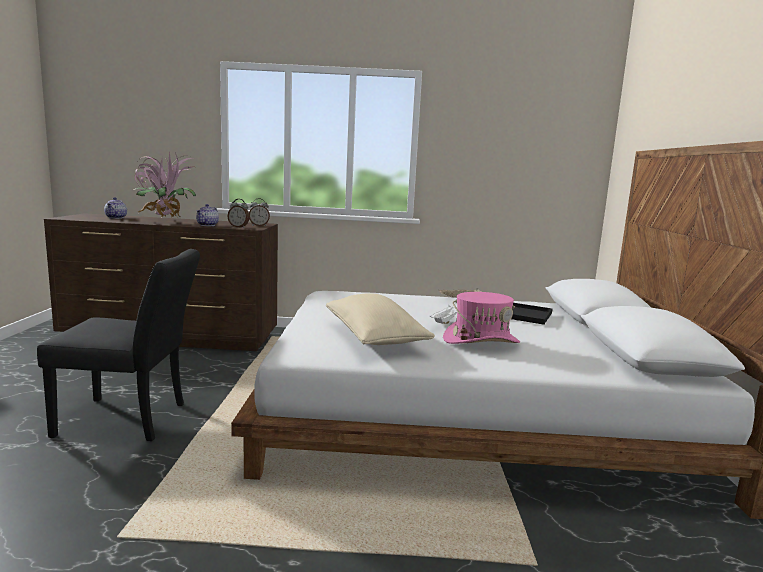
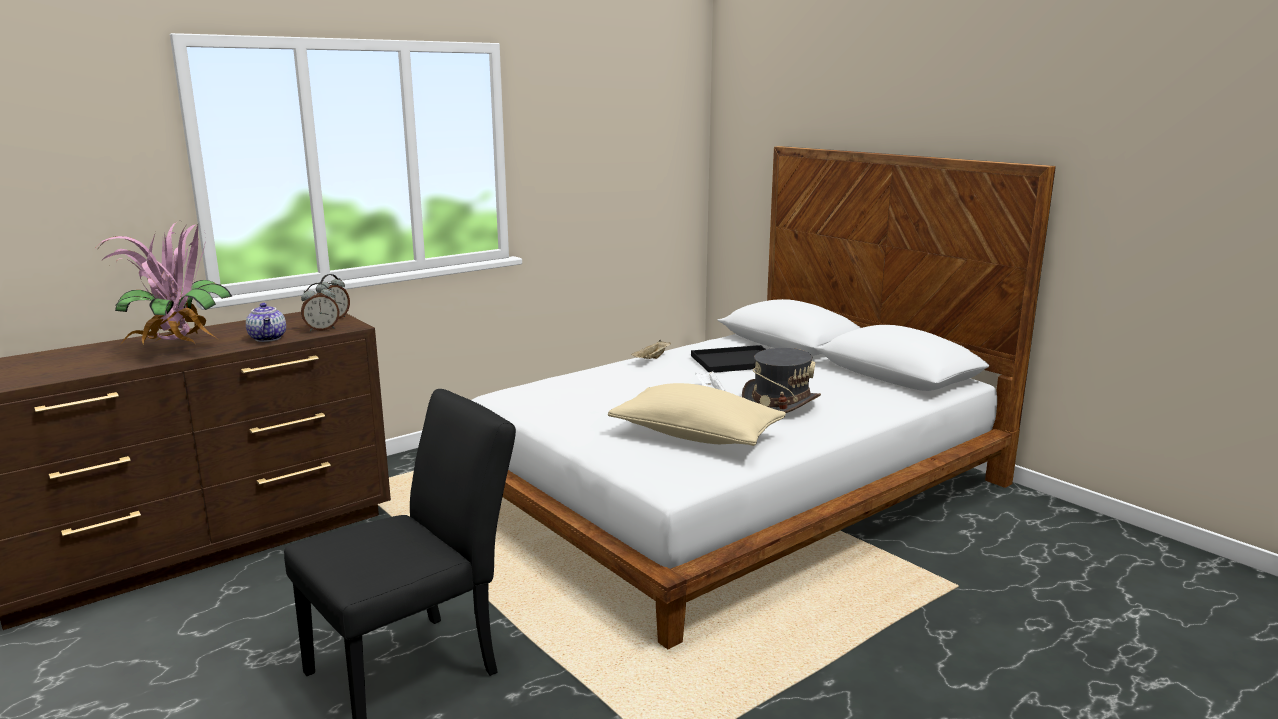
camera: 40 degrees left, 5 degrees up
teapot [104,197,127,219] -> none
pink hat [443,292,520,344] -> grey hat [742,348,821,413]

